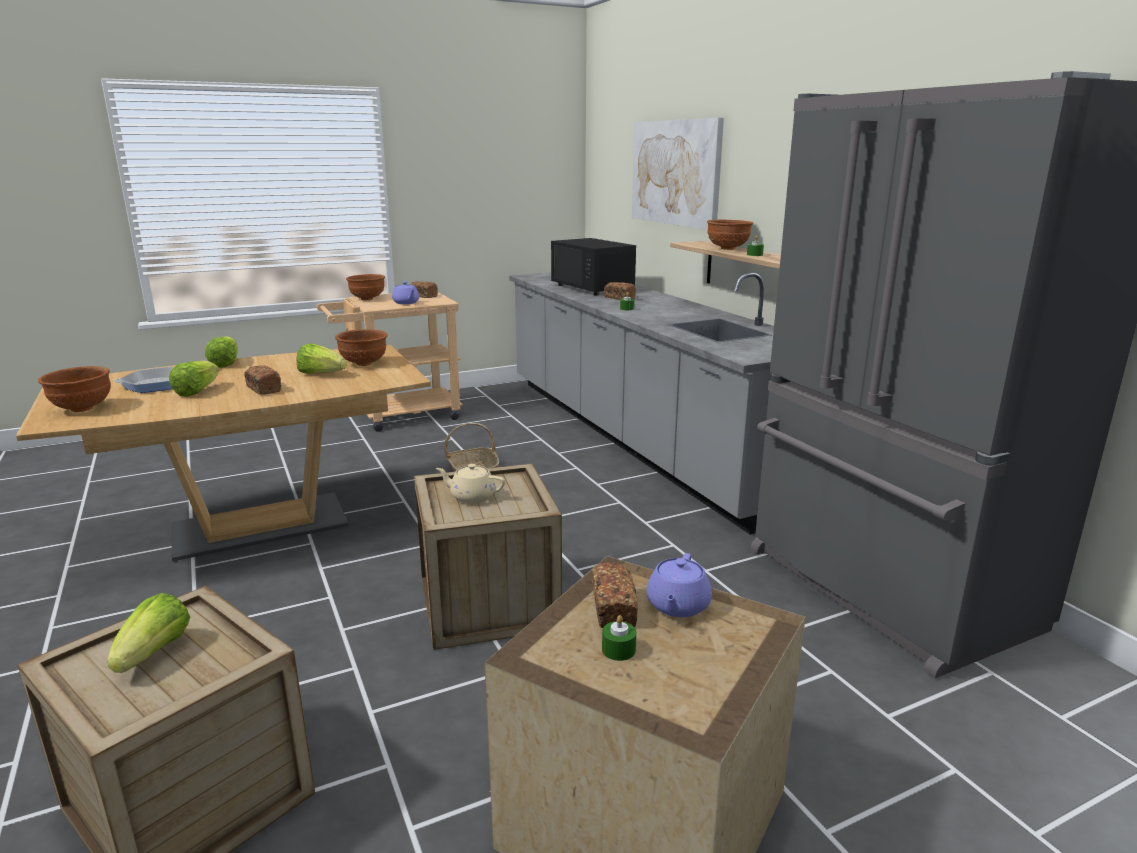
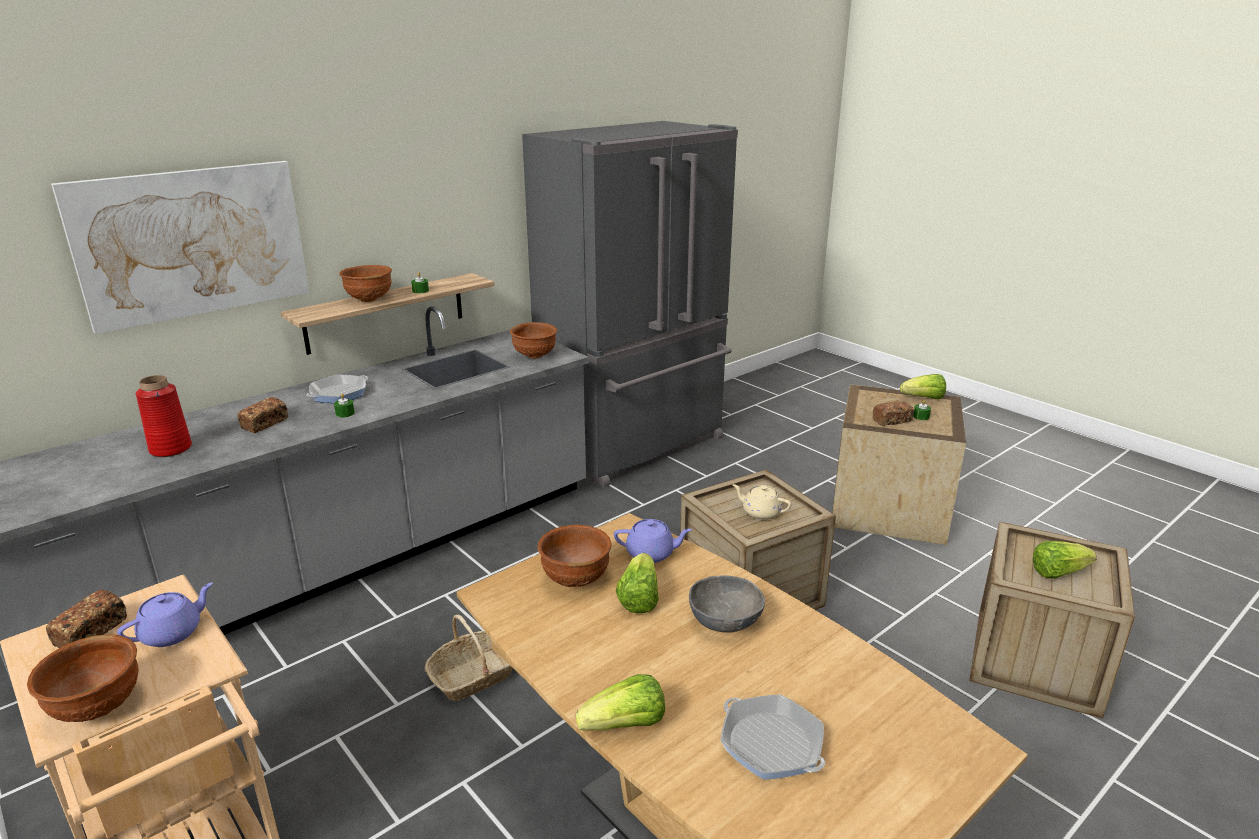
camera: 105 degrees left, 5 degrees up
brown bowl [38,366,111,412] -> brown bowl moved to [510,322,557,358]
lettuce [169,360,219,397] -> lettuce moved to [900,374,946,399]
bread [244,365,281,395] -> grey bowl [689,575,765,633]
beige teapot [436,464,505,503] -> beige teapot turned 120 degrees clockwise [732,484,792,520]
black microwave [551,238,636,296] -> red vase [136,375,192,457]
purple teapot [646,553,712,617] -> purple teapot moved to [614,519,692,563]
none -> frying pan [306,375,368,403]

